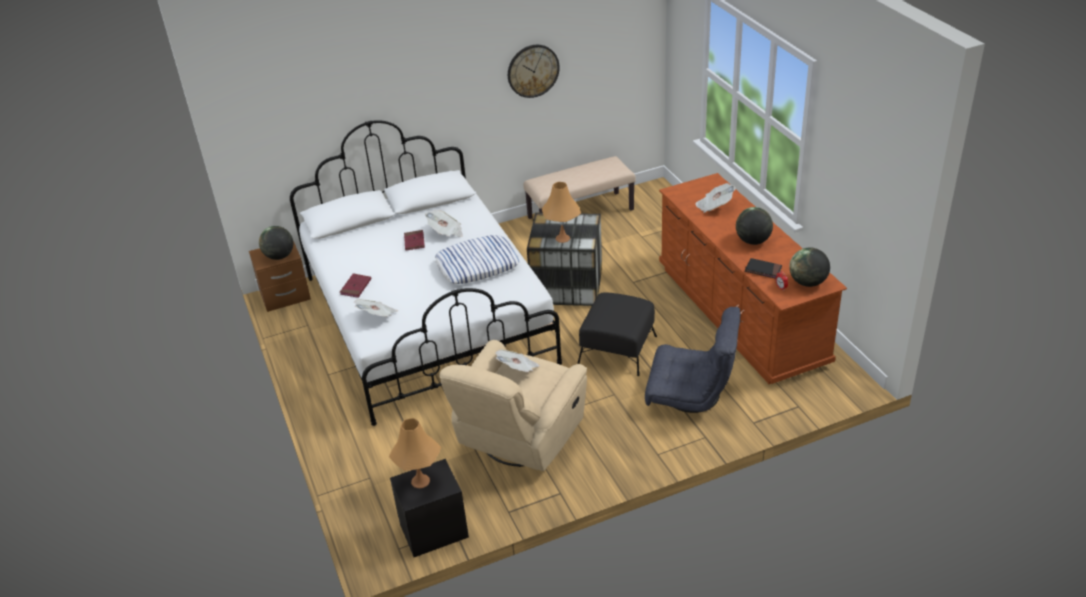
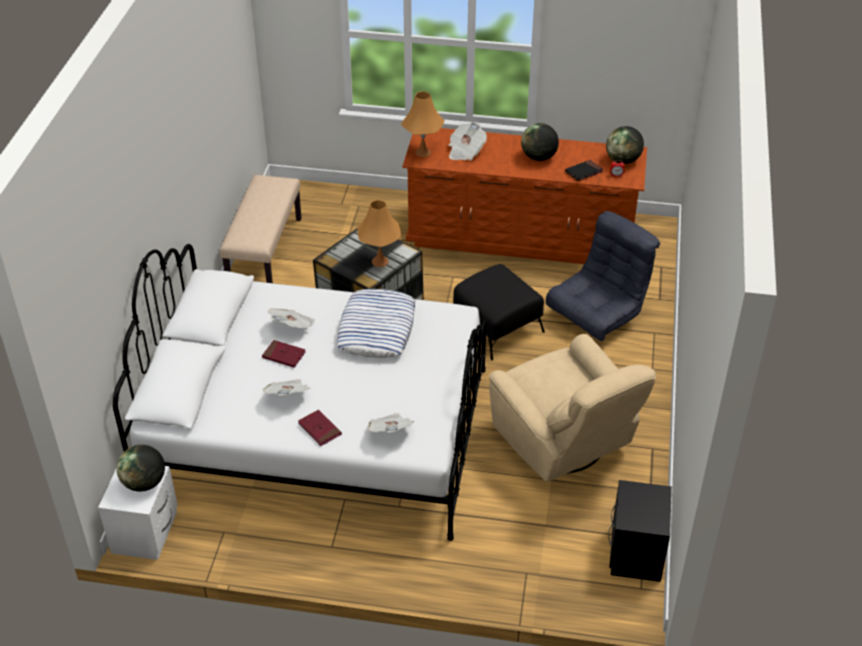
camera: 60 degrees left, 5 degrees up
brown nightstand [249,241,311,312] -> white nightstand [98,466,178,560]
orange table lamp [389,418,441,488] -> orange table lamp moved to [401,91,444,157]
newspaper [495,349,540,372] -> newspaper moved to [262,379,310,395]
wall clock [508,45,560,98] -> none

